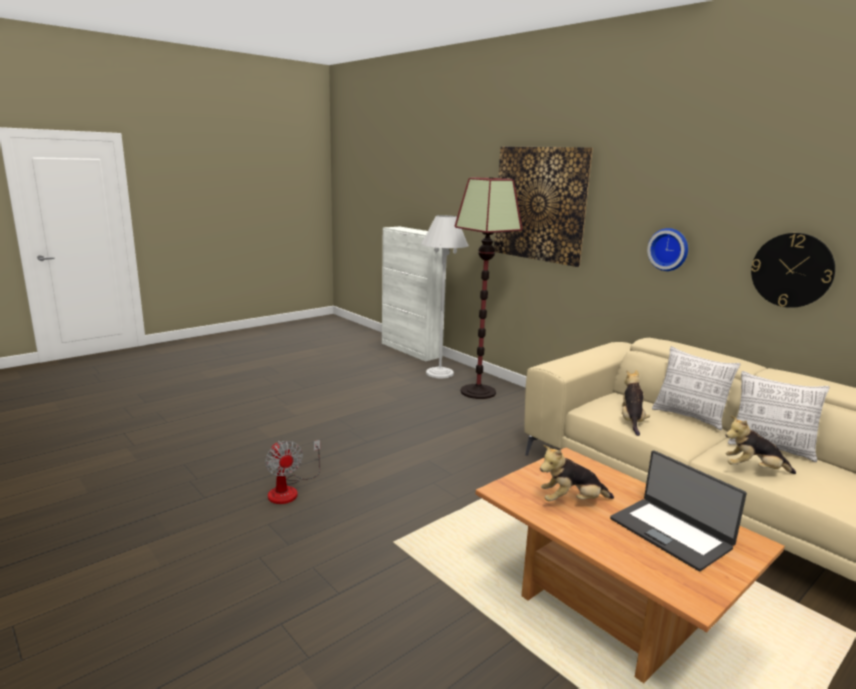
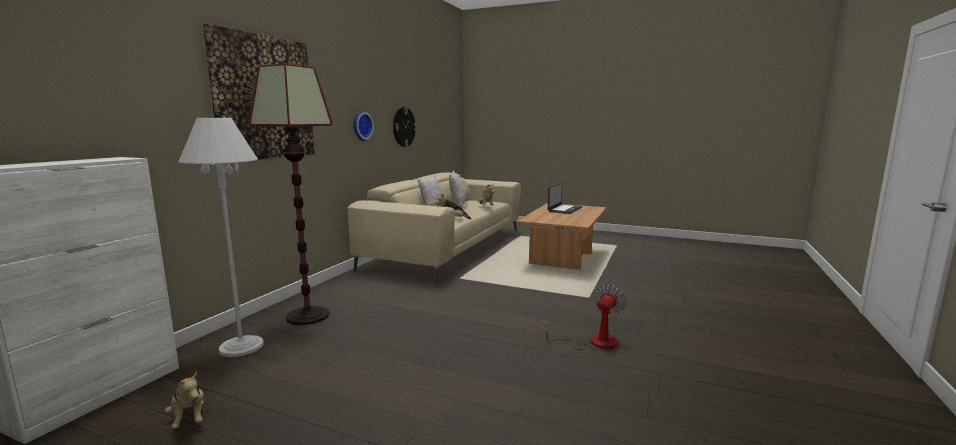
camera: 115 degrees left, 5 degrees down
plush toy [540,445,614,501] -> plush toy moved to [165,371,204,429]

